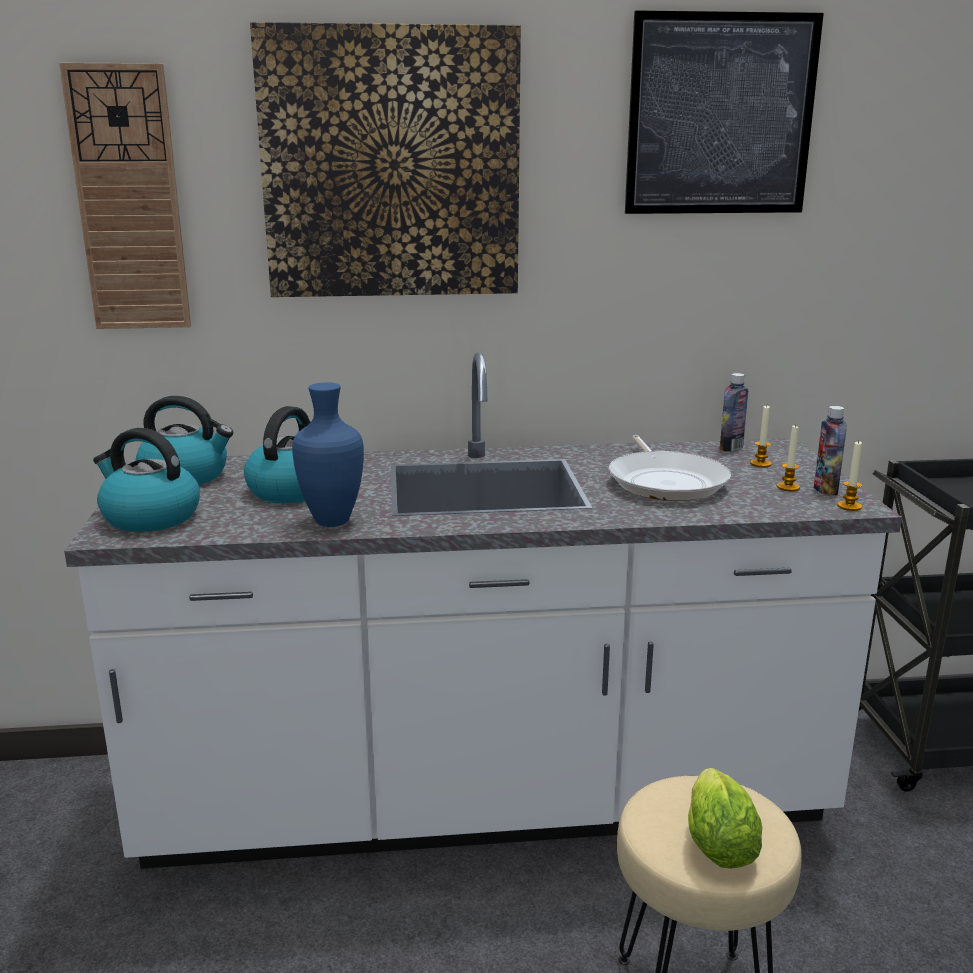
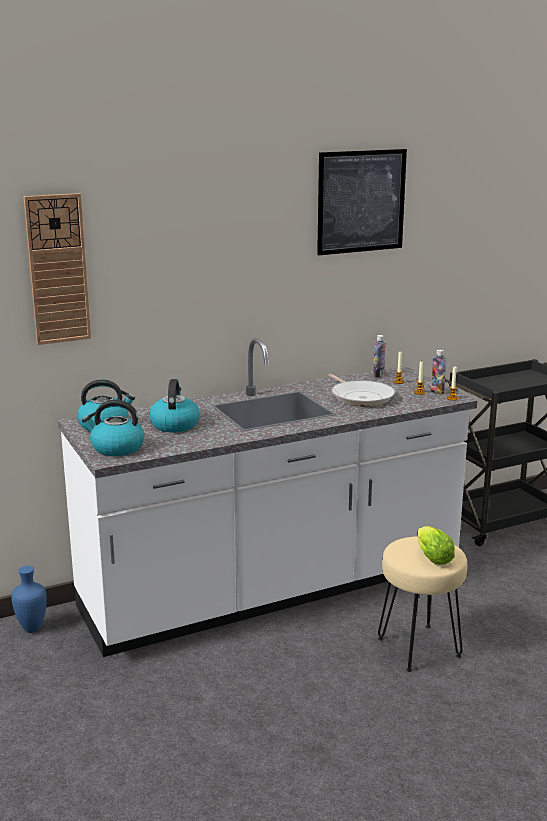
camera: 20 degrees left, 0 degrees up
picture [250,22,521,297] -> none
blue vase [292,382,364,527] -> blue vase moved to [11,566,47,633]

